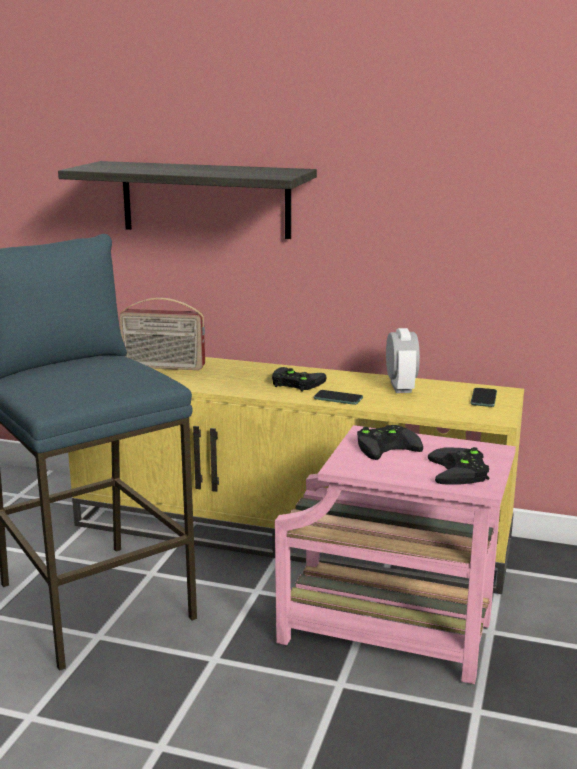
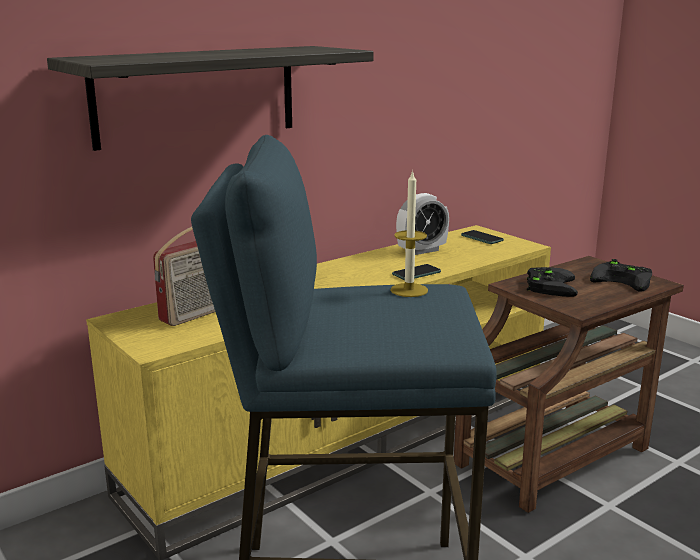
camera: 55 degrees left, 0 degrees up
black game controller [272,367,326,391] -> none
pink side table [275,425,516,684] -> brown side table [454,256,684,513]
alarm clock [386,328,420,393] -> alarm clock turned 120 degrees clockwise [396,193,449,255]
none -> candle [390,170,428,297]

